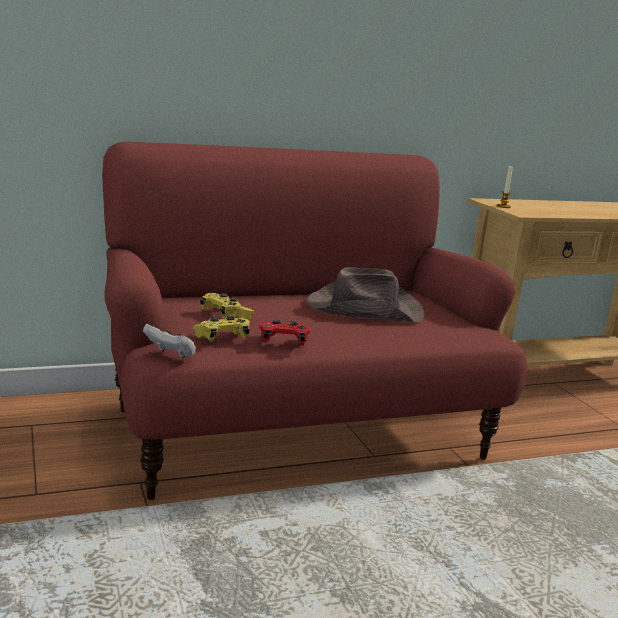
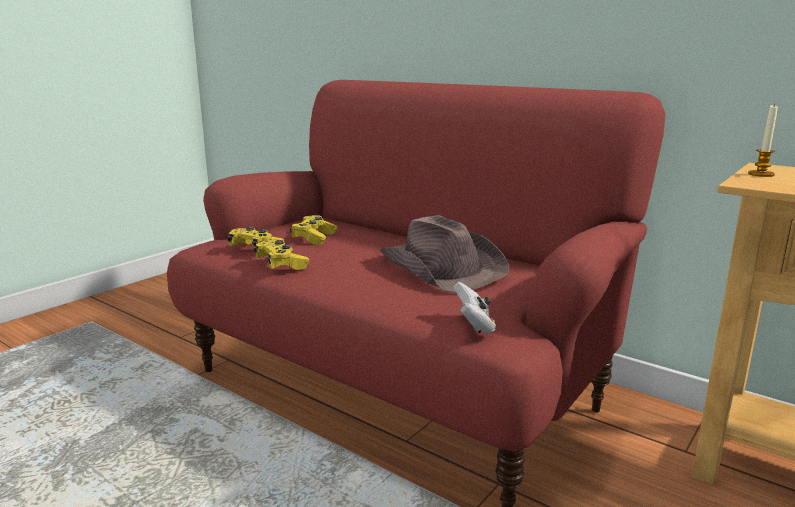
camera: 60 degrees right, 0 degrees up
white game controller [143,324,196,358] -> white game controller moved to [453,282,496,334]
red game controller [259,320,310,346] -> yellow game controller [254,240,309,270]

